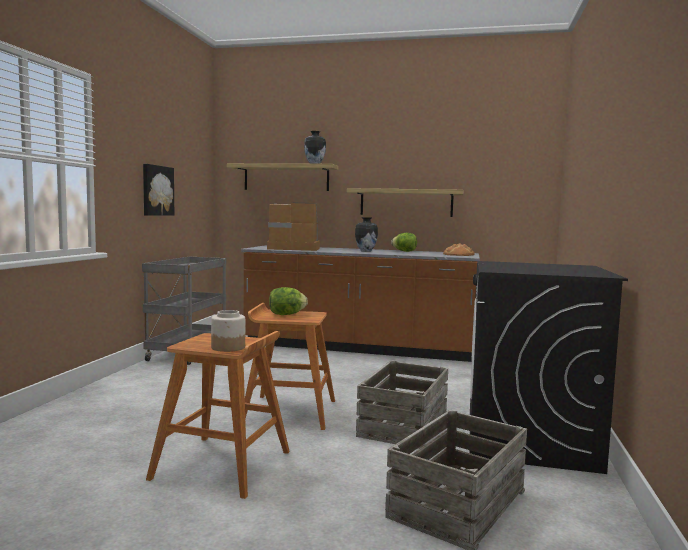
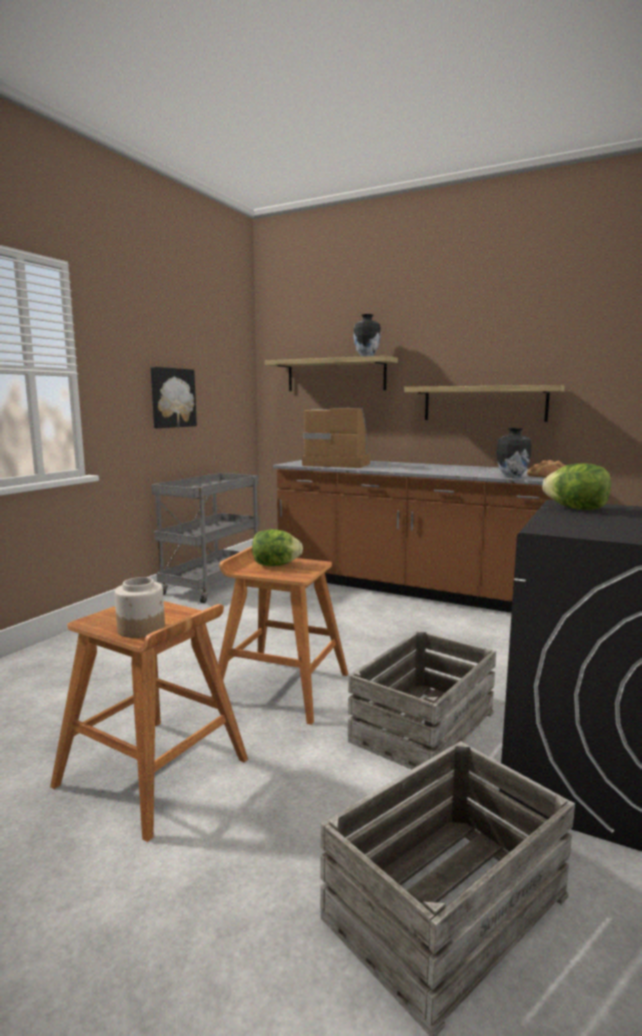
camera: 15 degrees right, 5 degrees up
vase [355,217,378,252] -> vase moved to [496,428,532,478]
lettuce [391,233,417,252] -> lettuce moved to [543,463,611,510]

